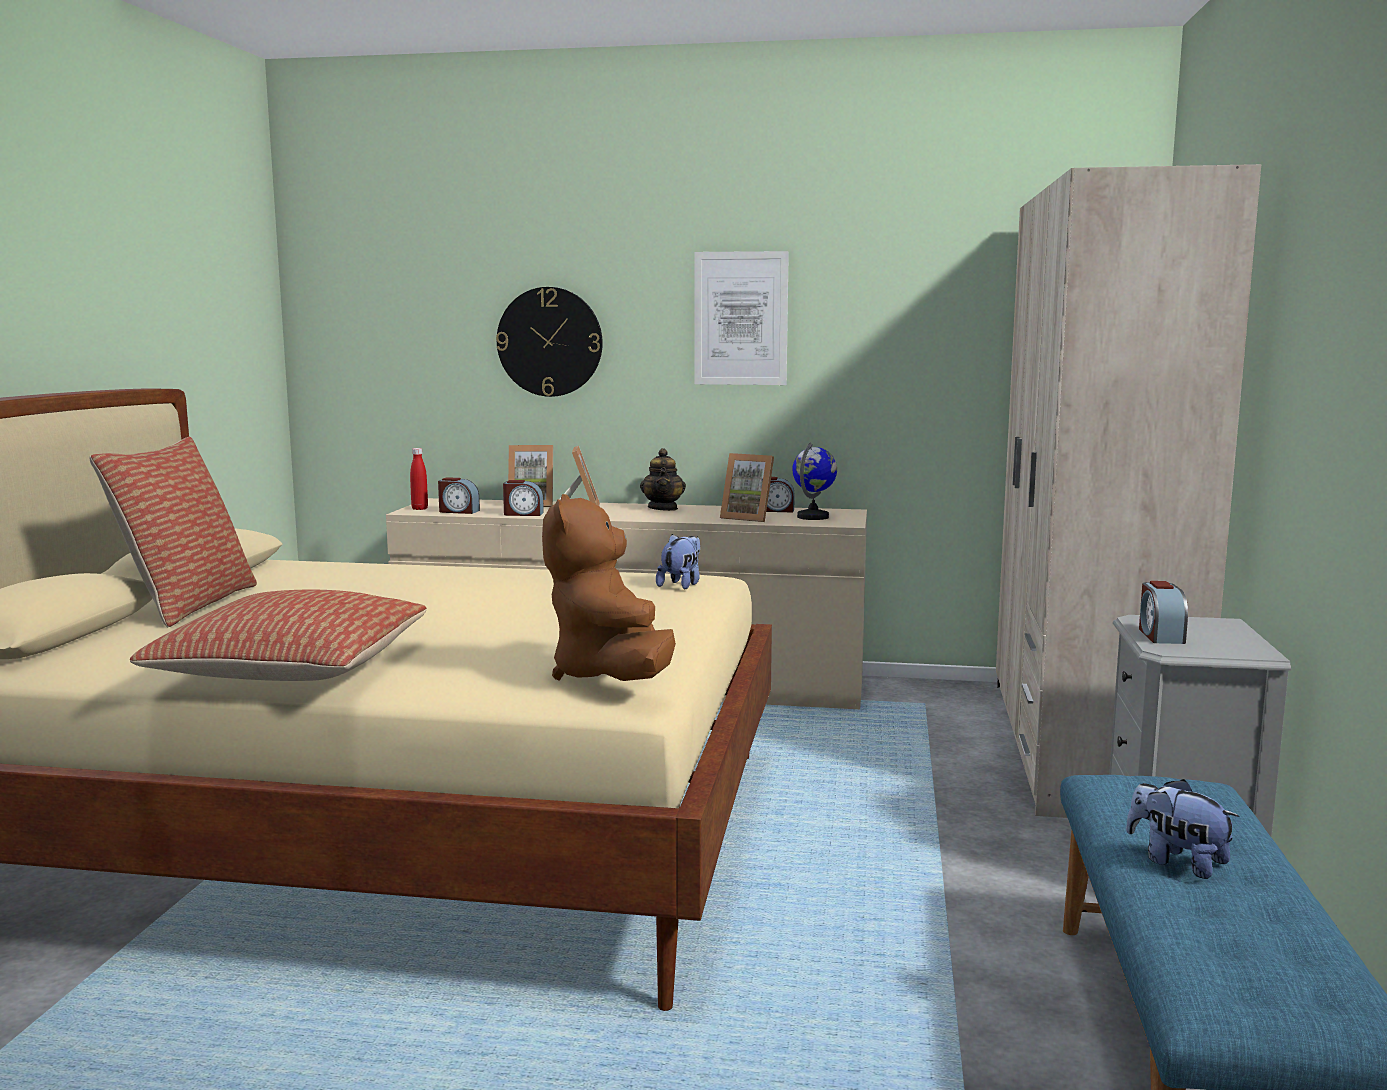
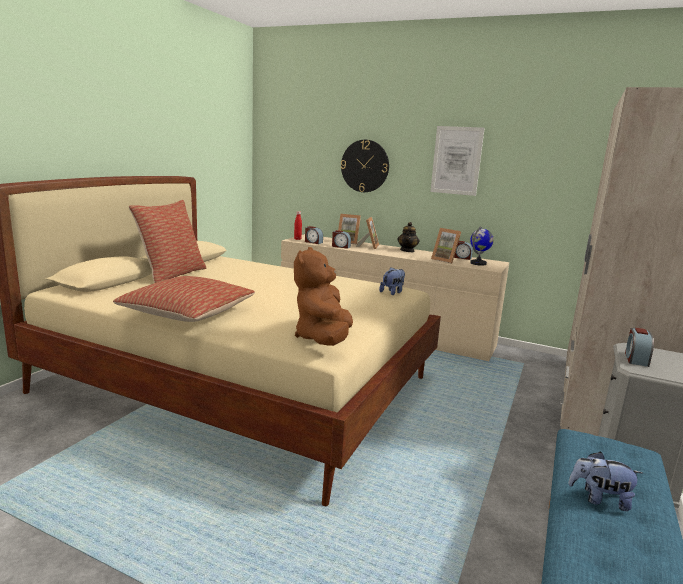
camera: 15 degrees right, 5 degrees up
plush toy [1126,779,1239,879] -> plush toy turned 45 degrees counterclockwise [568,451,643,511]

